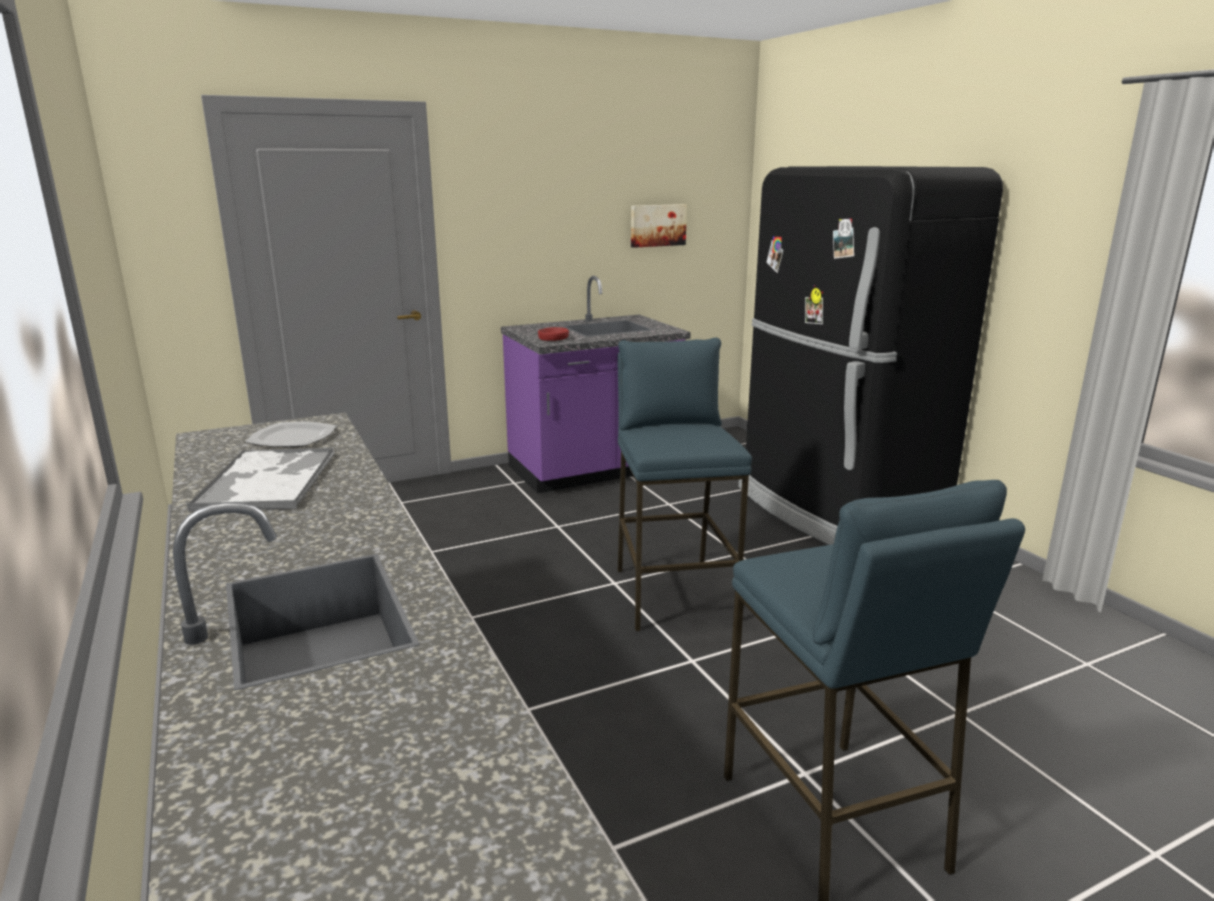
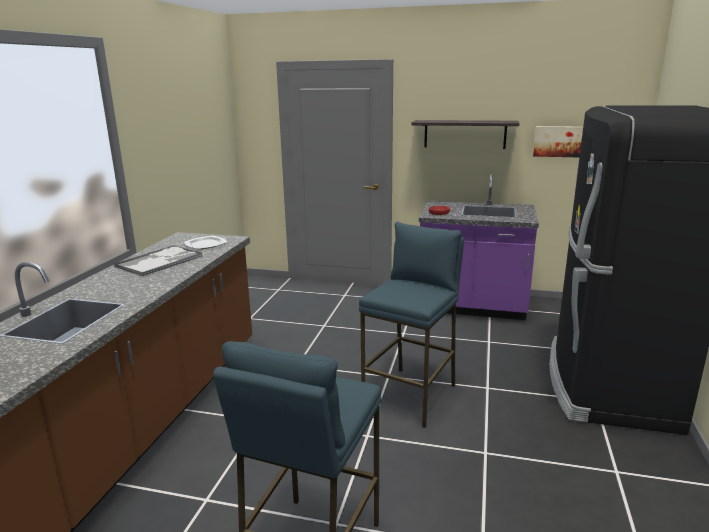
camera: 40 degrees right, 0 degrees up
none -> shelf [412,120,519,149]

